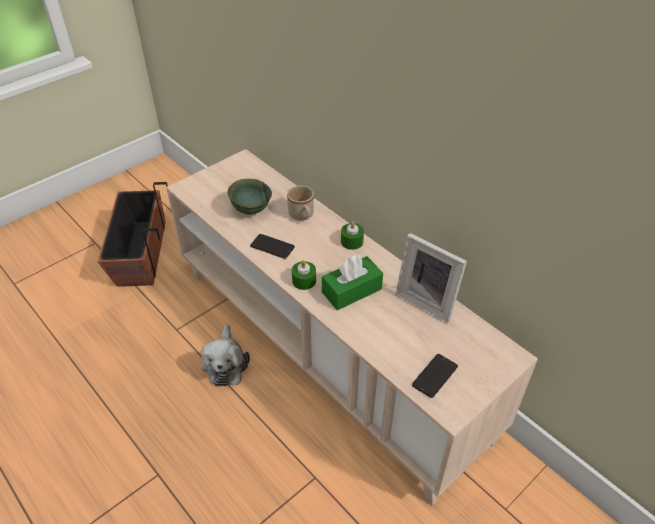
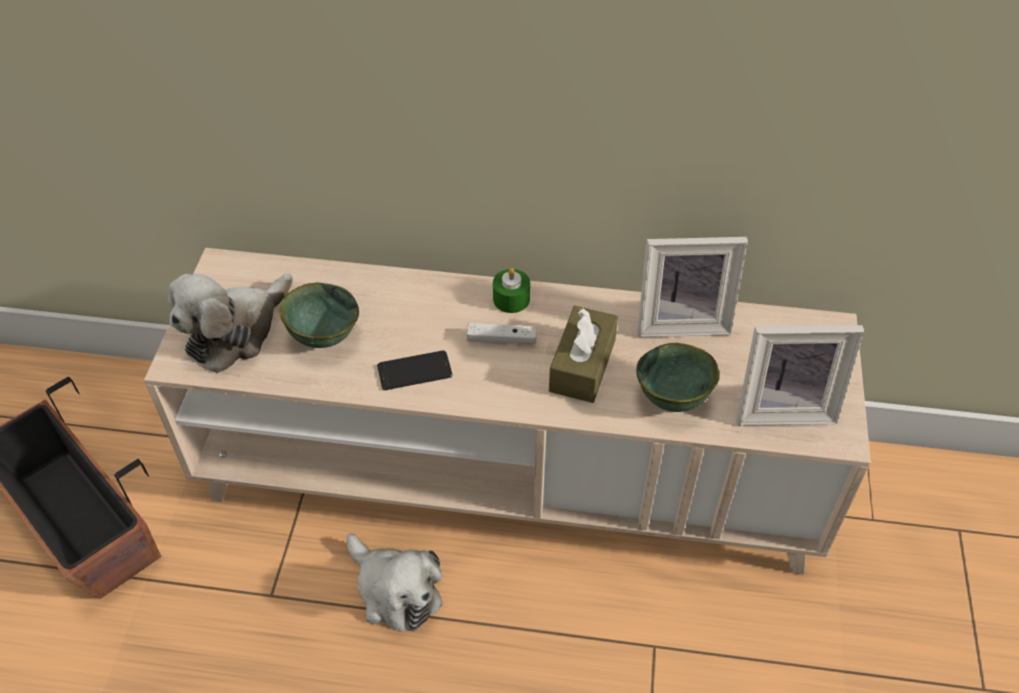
camera: 40 degrees left, 5 degrees up
beige mug [287,186,314,221] -> none
green candle [292,260,316,290] -> none
green tissue box [322,255,383,310] -> brown tissue box [549,306,618,403]
phone [412,354,458,398] -> picture frame [736,325,864,426]
none -> plush toy [168,273,293,373]
none -> white game controller [466,323,537,344]
none -> green bowl [636,343,719,412]

